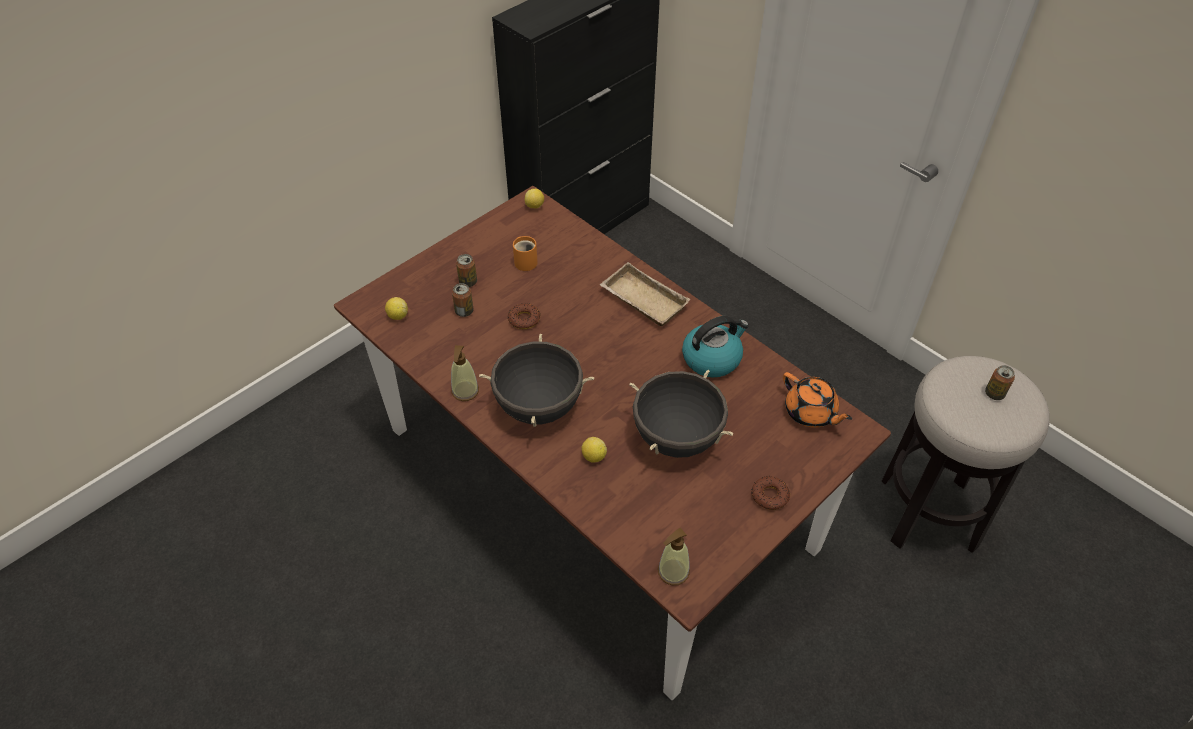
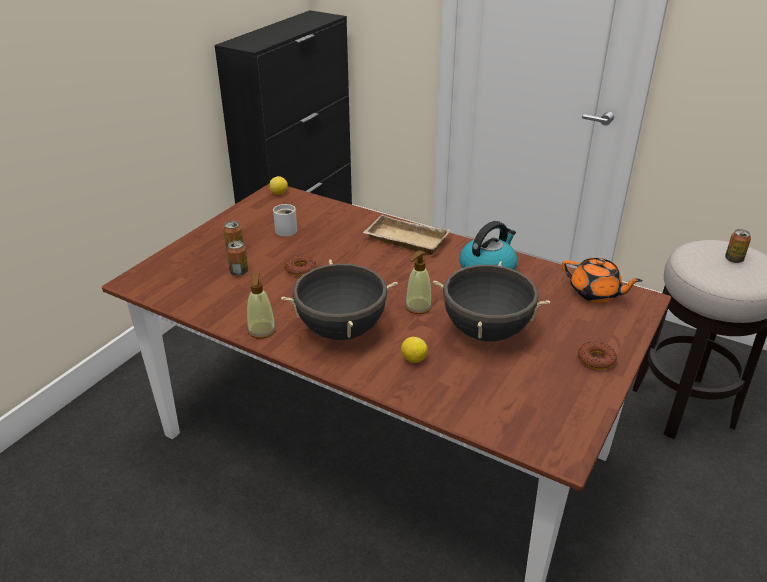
camera: 15 degrees left, 15 degrees down
lemon [385,297,408,320] -> none
orange mug [513,236,538,271] -> white mug [273,204,297,237]
soap dispenser [658,528,690,585] -> soap dispenser moved to [405,250,432,314]

